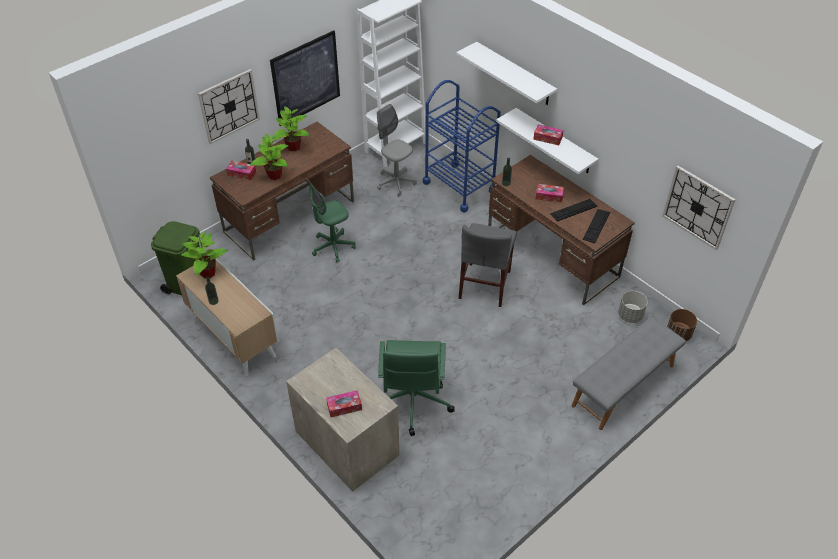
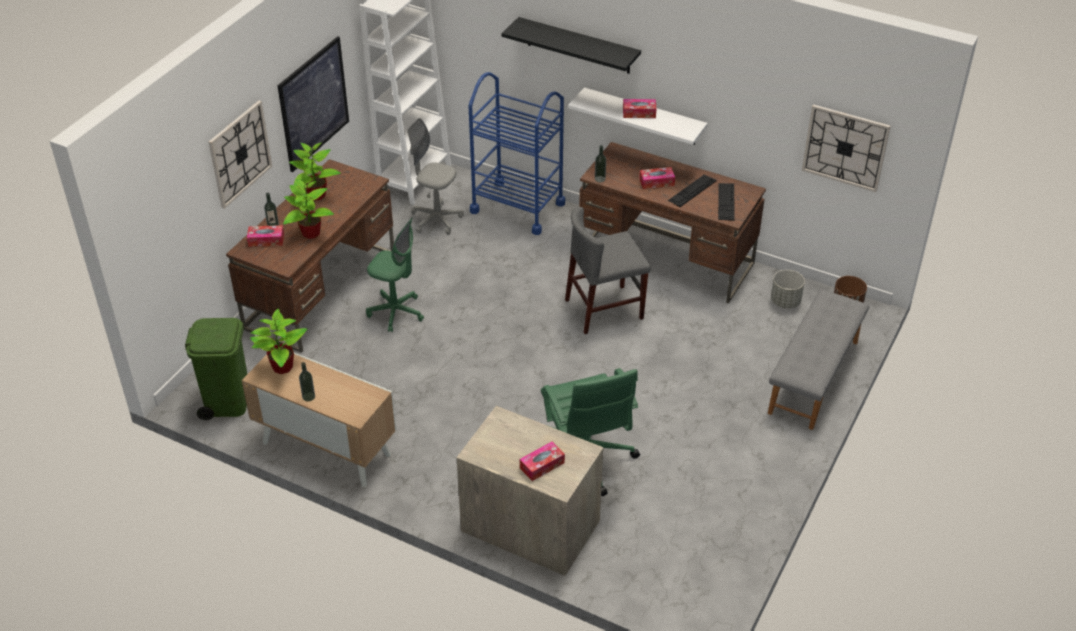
camera: 20 degrees left, 5 degrees down
green office chair [307,179,356,262] -> green office chair turned 105 degrees counterclockwise [366,217,424,332]
white shelf [456,42,557,105] -> black shelf [502,17,641,74]
grey chair [459,223,517,307] -> grey chair turned 75 degrees clockwise [565,207,650,334]

